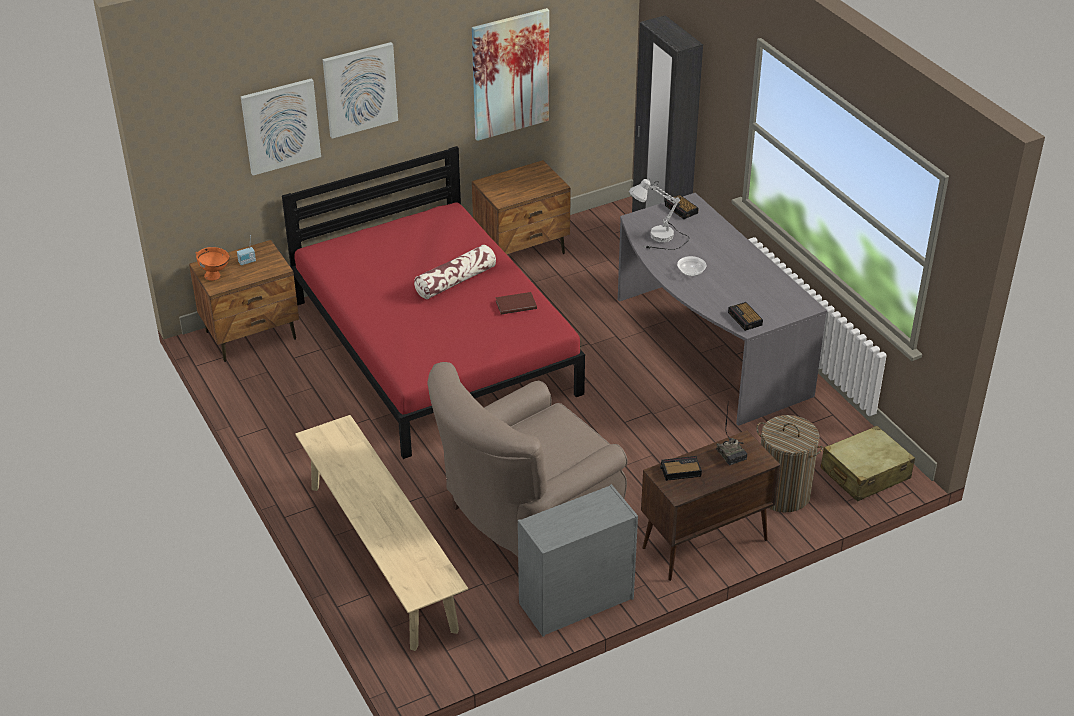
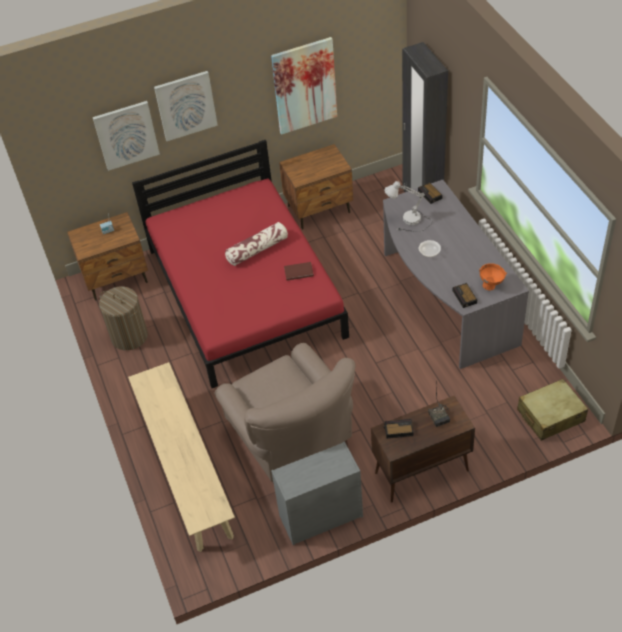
camera: 10 degrees right, 10 degrees up
orange bowl [196,247,230,281] -> orange bowl moved to [479,263,507,291]
beige armchair [427,362,628,570] -> beige armchair turned 90 degrees counterclockwise [215,343,355,484]
laundry basket [756,415,823,512] -> laundry basket moved to [99,286,148,350]

